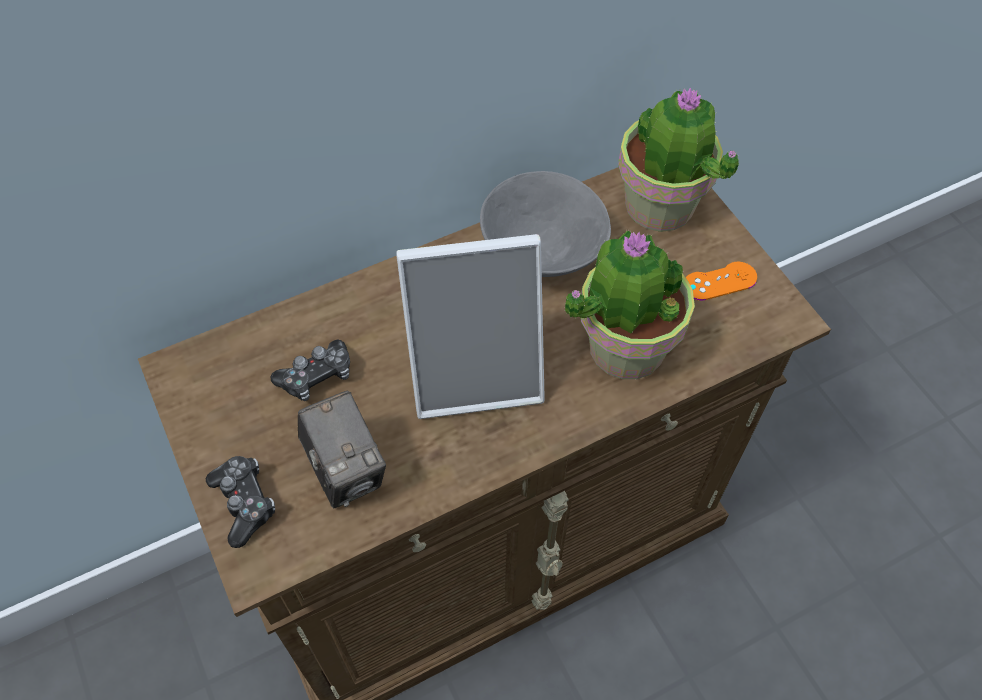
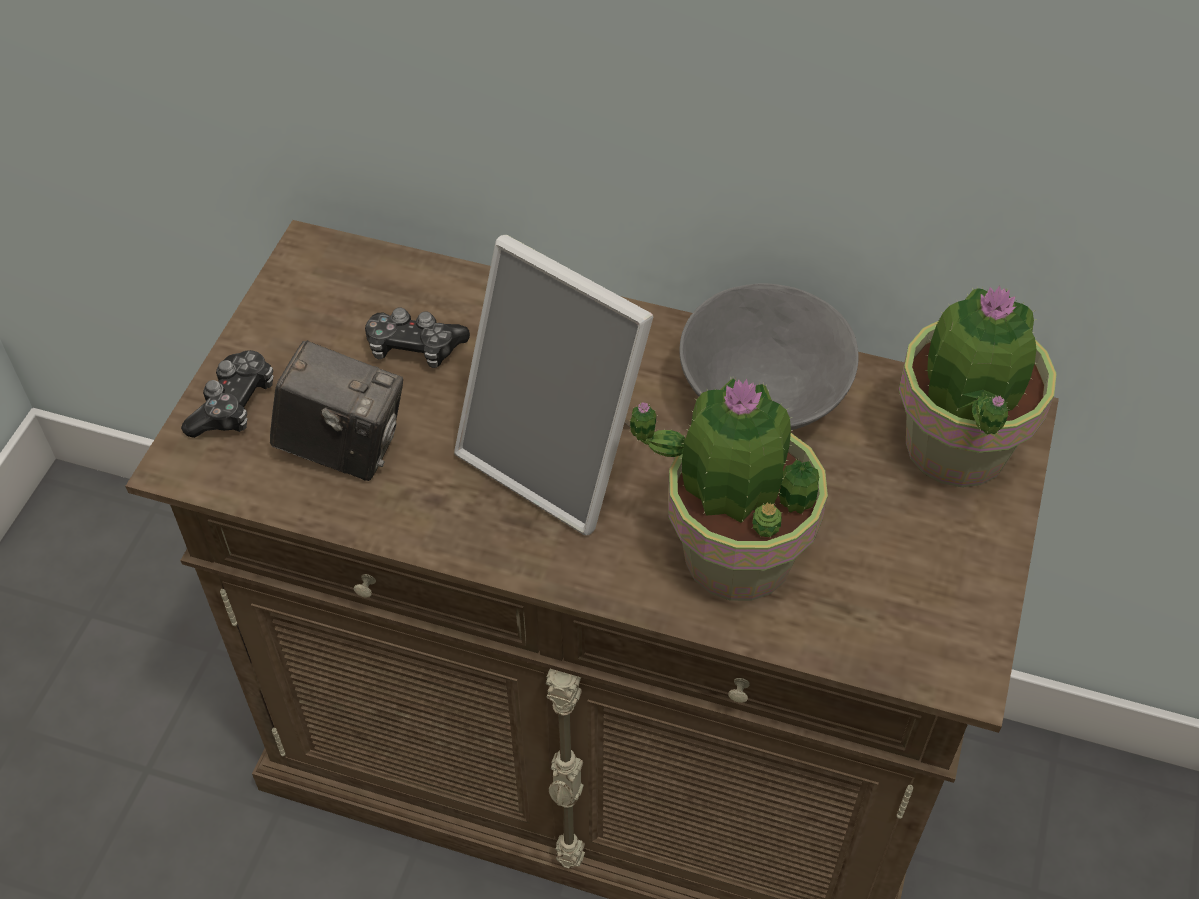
camera: 45 degrees right, 5 degrees down
camera [298,391,386,508] -> camera turned 90 degrees counterclockwise [270,340,403,481]
orange game controller [686,262,757,301] -> none

